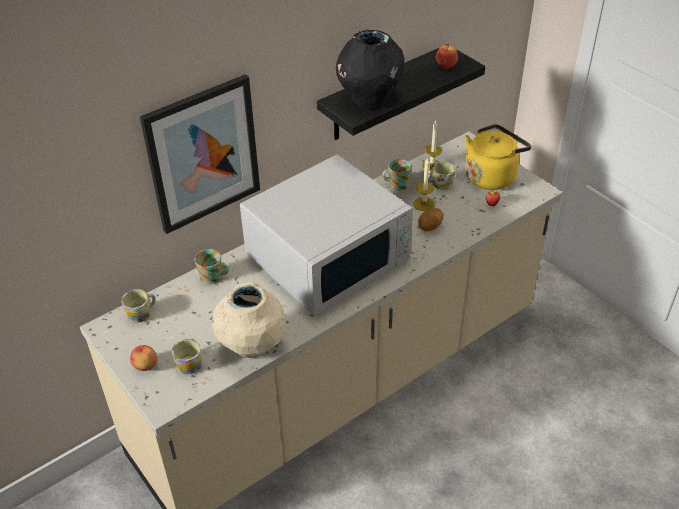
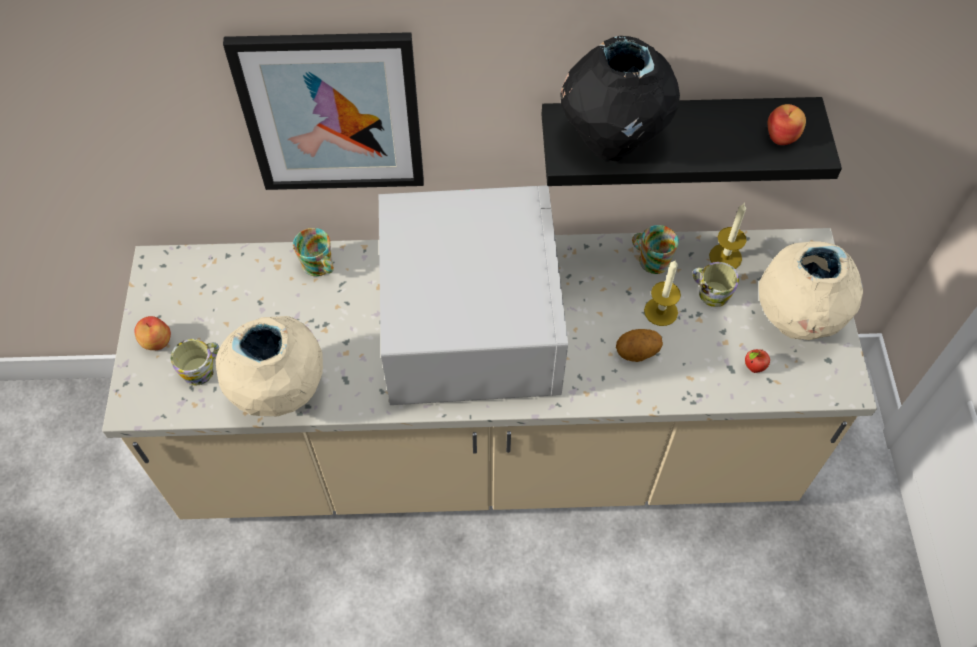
camera: 35 degrees right, 15 degrees up
mug [121,289,156,323] -> none
white microwave [240,154,413,316] -> white microwave turned 90 degrees counterclockwise [379,185,568,405]
yellow kettle [465,124,531,190] -> beige vase [759,241,863,340]

